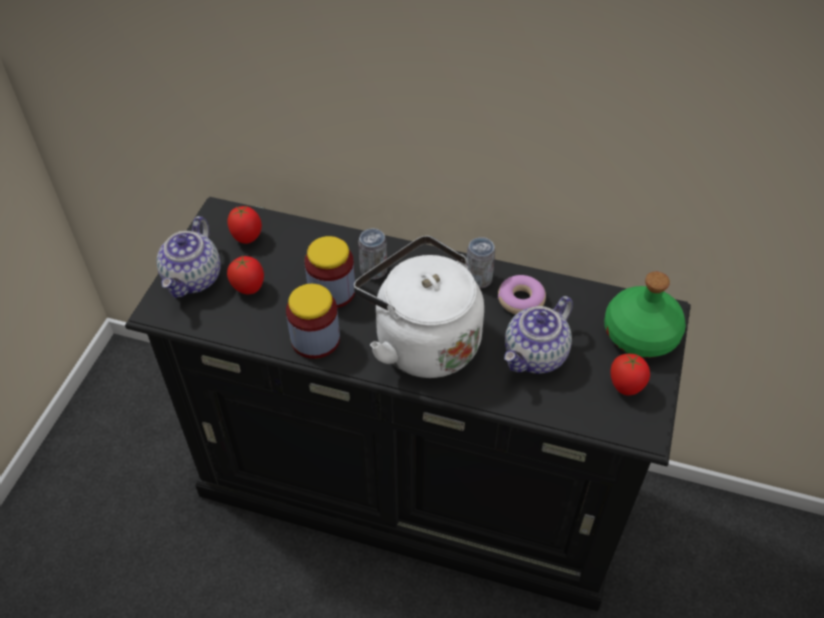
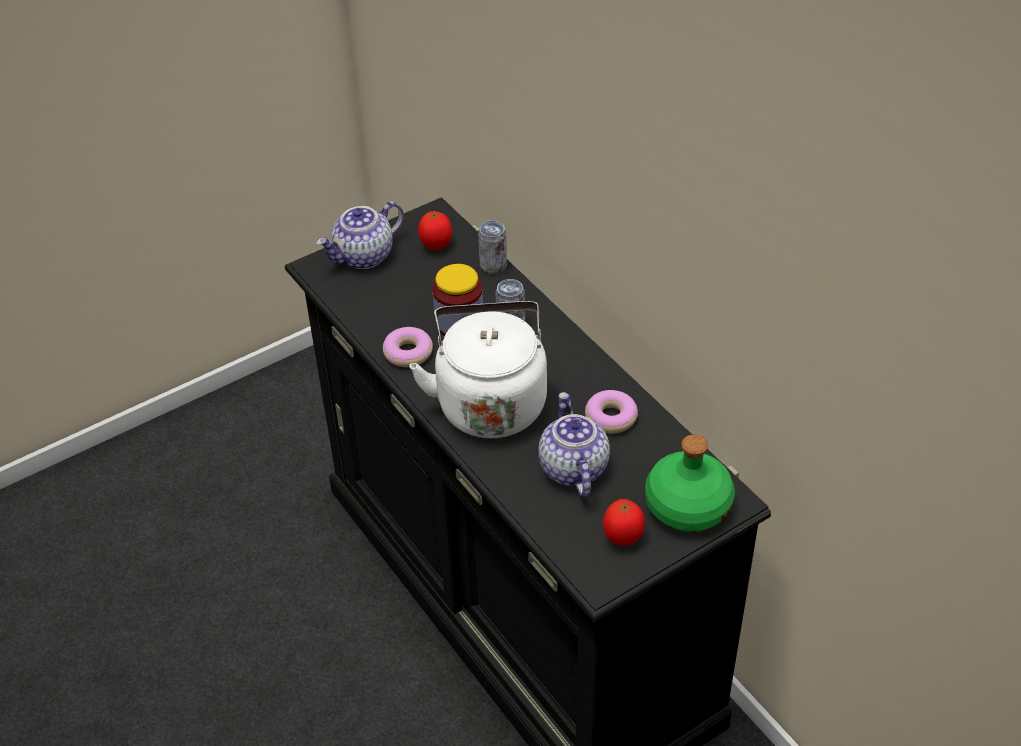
camera: 40 degrees right, 5 degrees down
tomato [227,256,264,294] -> none
jar [286,284,340,359] -> donut [383,327,433,367]
can [466,237,495,289] -> can moved to [478,221,507,274]
teapot [504,296,573,374] -> teapot turned 90 degrees clockwise [538,392,610,497]

